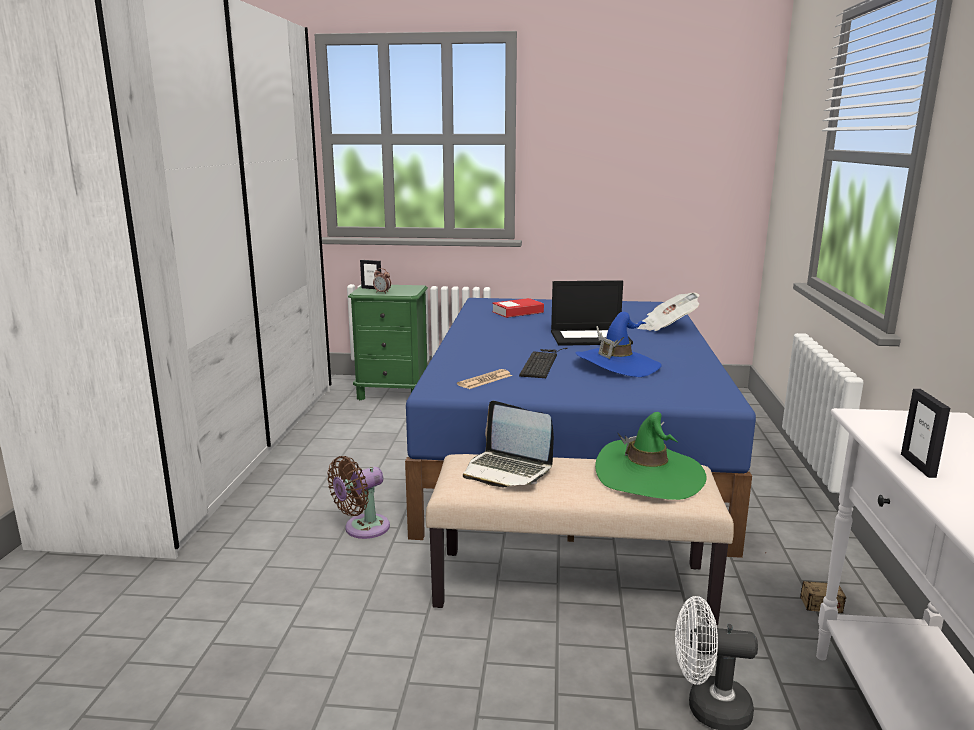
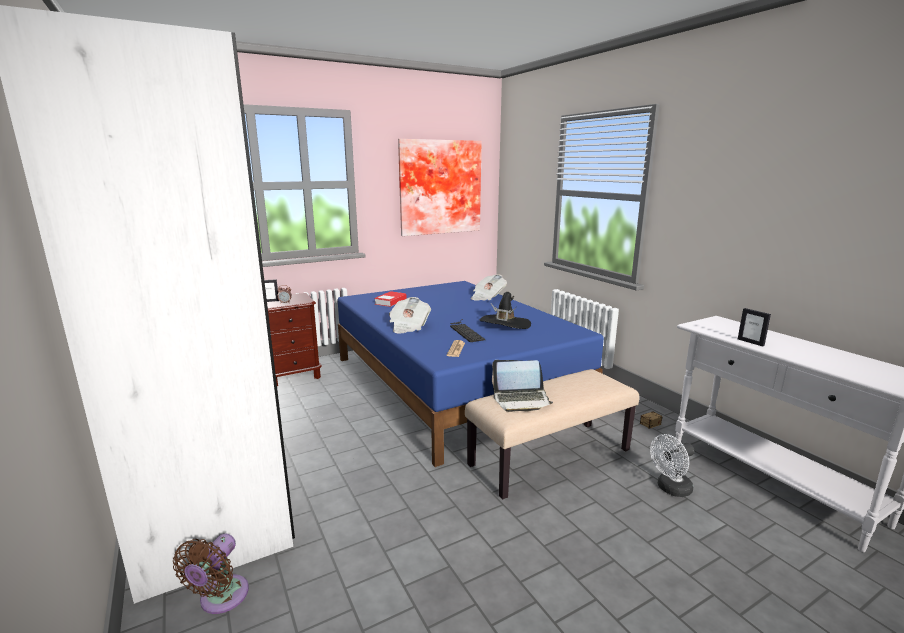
camera: 35 degrees left, 0 degrees up
brown fan [327,456,390,539] -> brown fan moved to [173,534,249,614]
green nightstand [348,285,428,400] -> brown nightstand [267,293,322,386]
laptop [551,280,633,346] -> none
blue hat [575,312,662,377] -> black hat [479,292,531,329]
green hat [595,412,707,500] -> none
none -> newspaper [389,297,431,334]
none -> picture [398,139,481,236]

